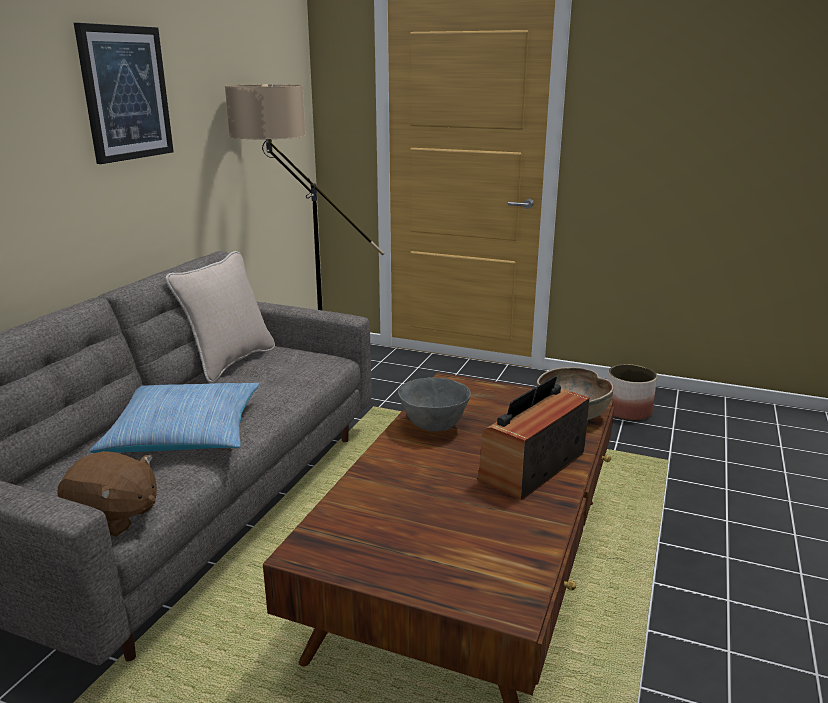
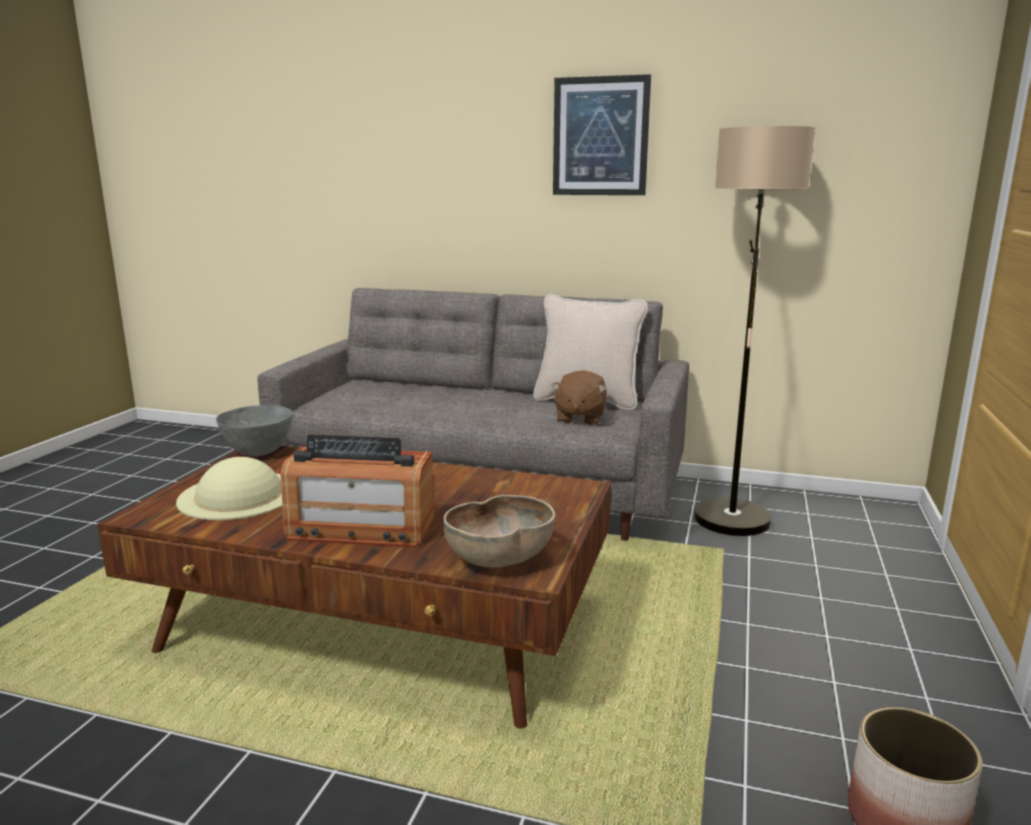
camera: 85 degrees right, 5 degrees down
brown plush toy [57,451,157,536] -> brown plush toy moved to [551,370,607,426]
pillow [89,383,260,453] -> none
grey bowl [398,377,471,432] -> grey bowl moved to [216,405,293,456]
radio [477,376,590,500] -> radio turned 150 degrees clockwise [280,435,434,547]
none -> beige hat [176,457,283,520]

